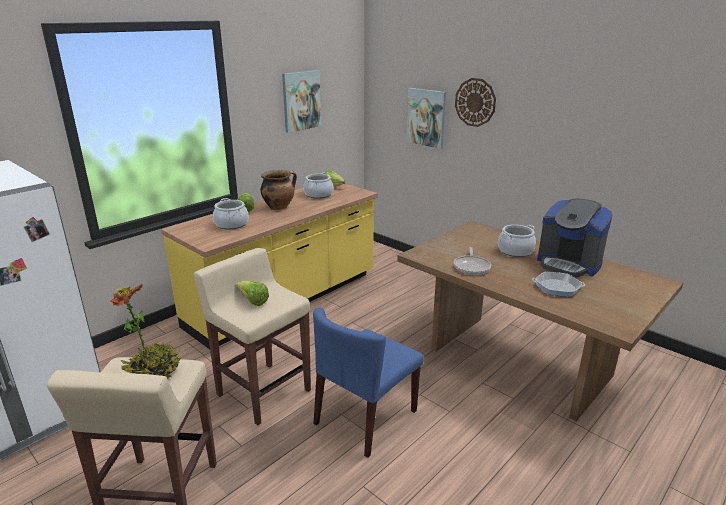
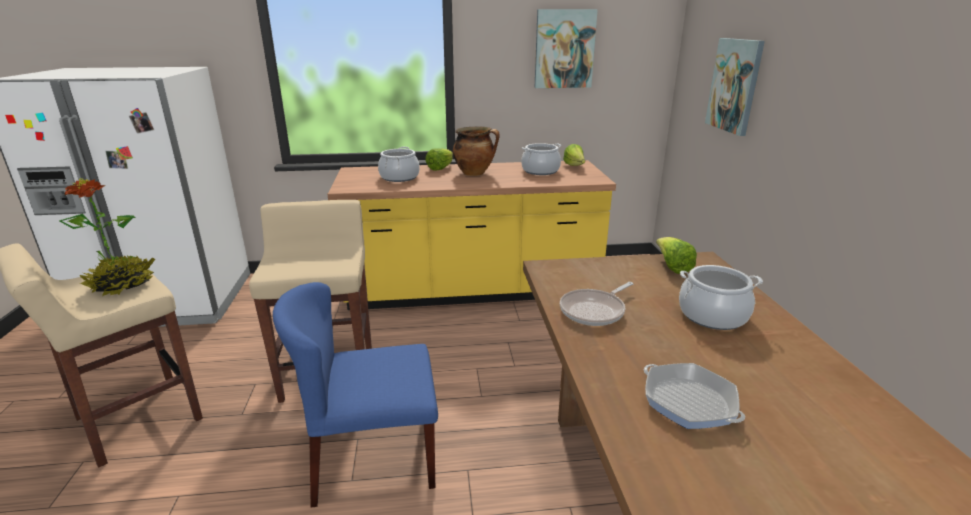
camera: 40 degrees right, 0 degrees up
lettuce [235,281,269,306] -> lettuce moved to [656,237,697,274]
wall clock [455,78,496,127] -> none
coffee machine [537,198,612,278] -> none

